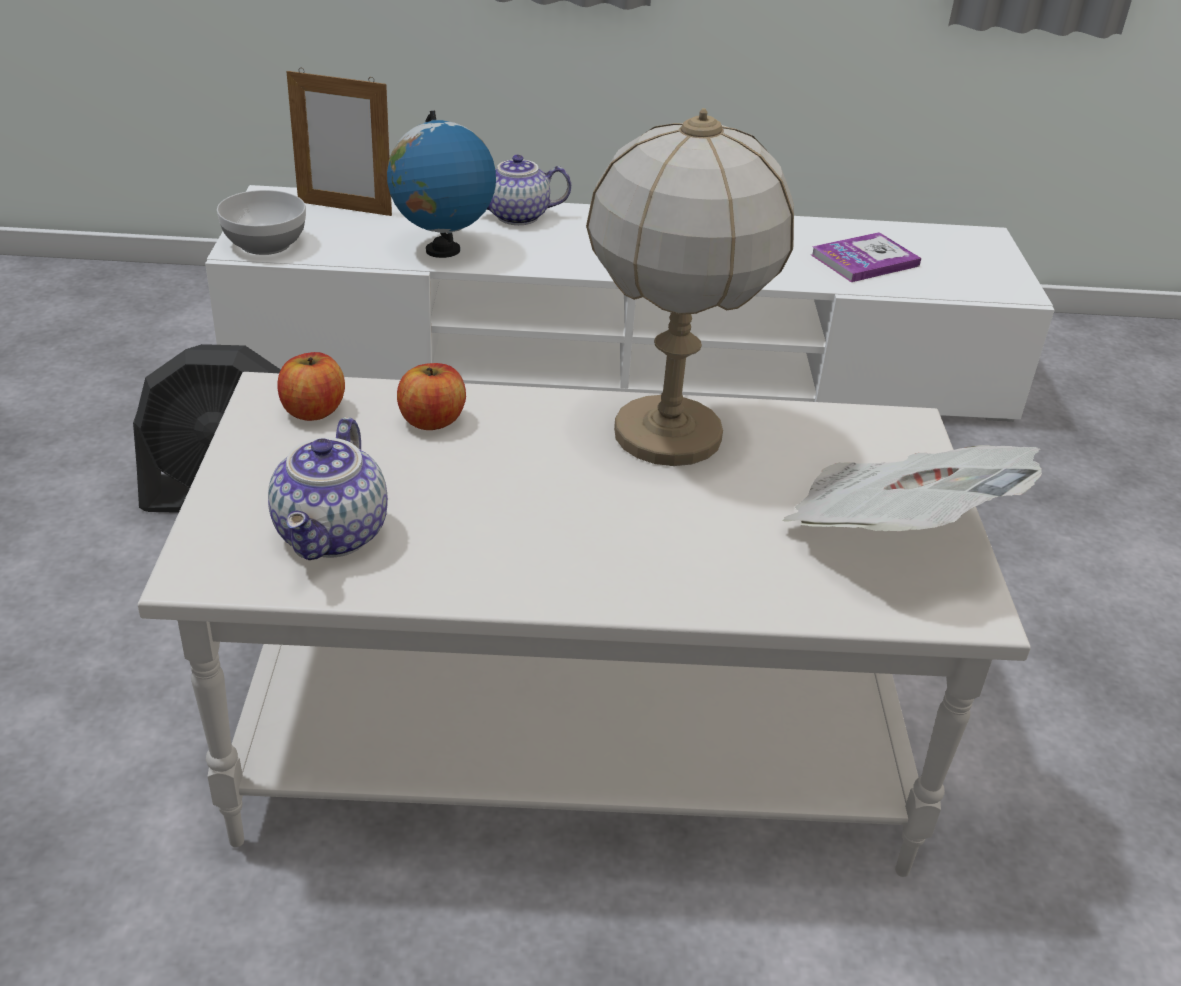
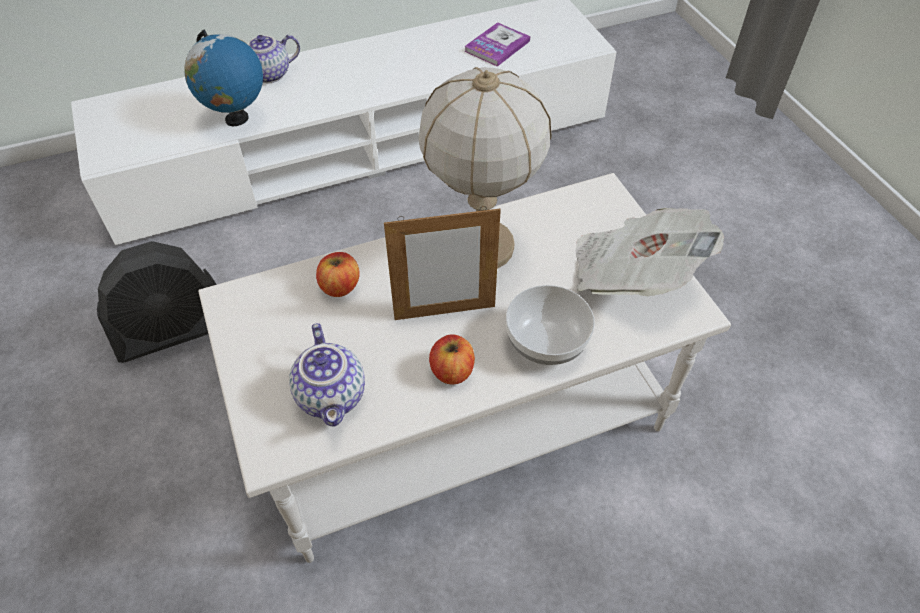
camera: 20 degrees left, 15 degrees up
bowl [217,190,306,255] -> bowl moved to [506,285,595,365]
apple [277,352,345,421] -> apple moved to [429,334,475,384]
picture frame [286,68,392,216] -> picture frame moved to [384,206,501,320]

